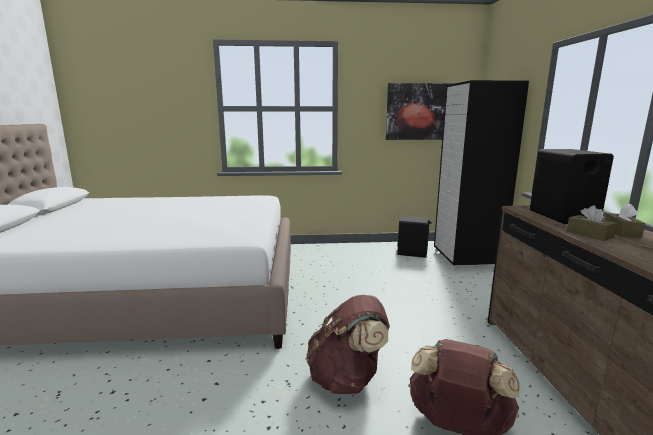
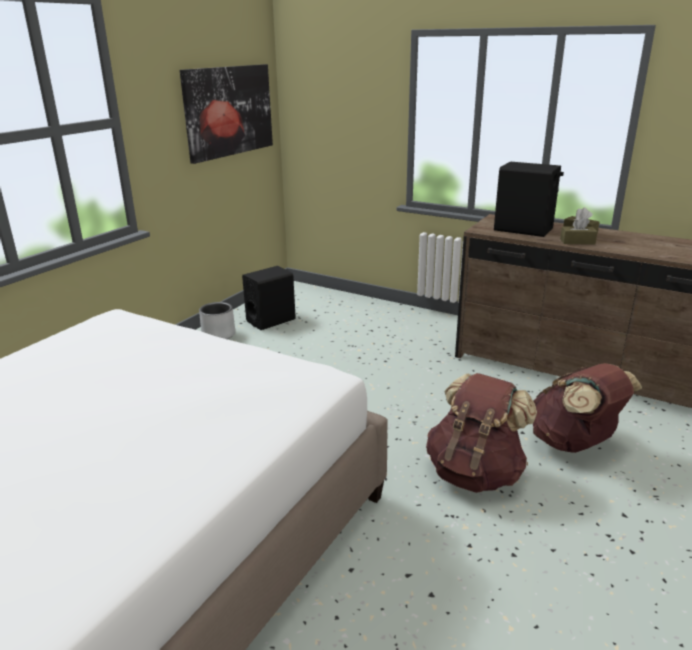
camera: 55 degrees left, 10 degrees up
wardrobe [434,80,529,270] -> none
none -> grey planter [199,302,235,339]

